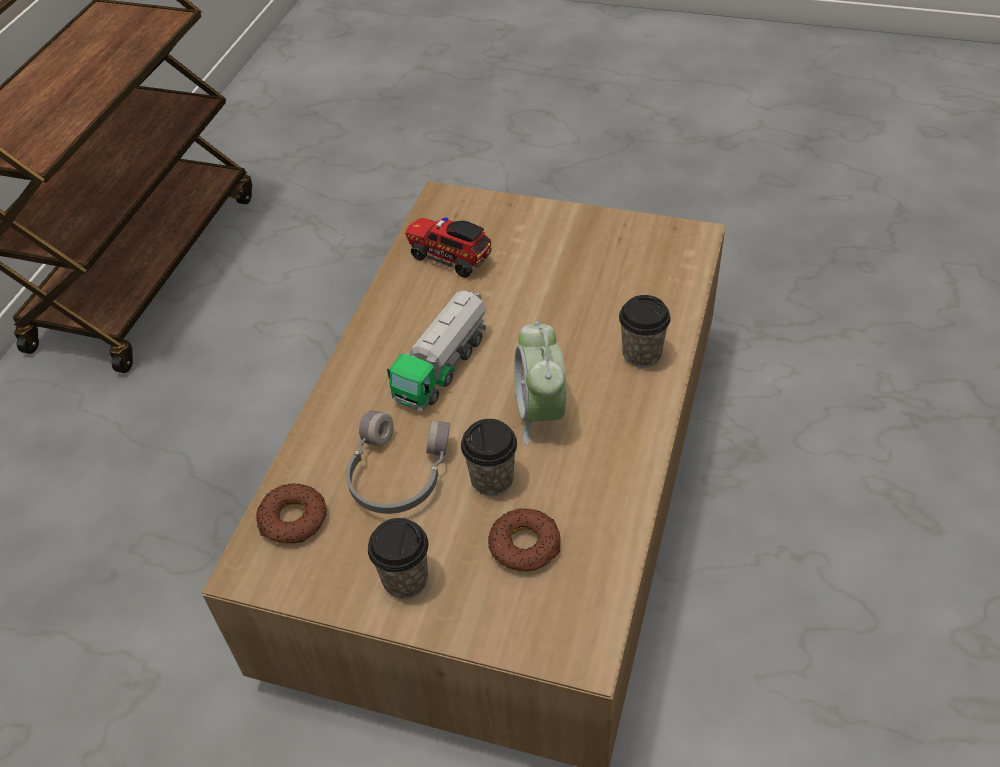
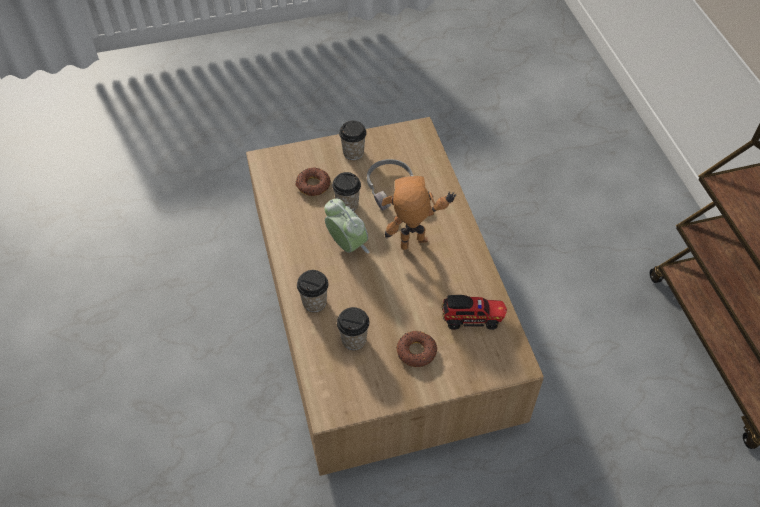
camera: 145 degrees right, 5 degrees up
donut [256,483,327,544] -> donut moved to [396,331,437,367]
toy truck [387,290,486,411] -> toy robot [382,176,457,250]
none -> cup [337,307,370,350]

